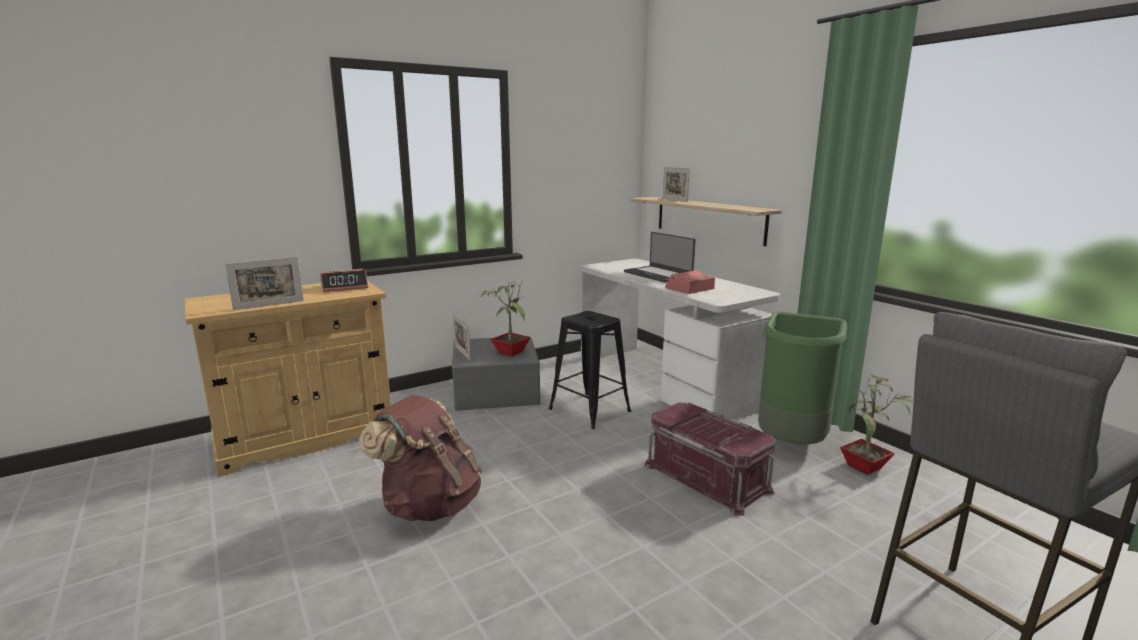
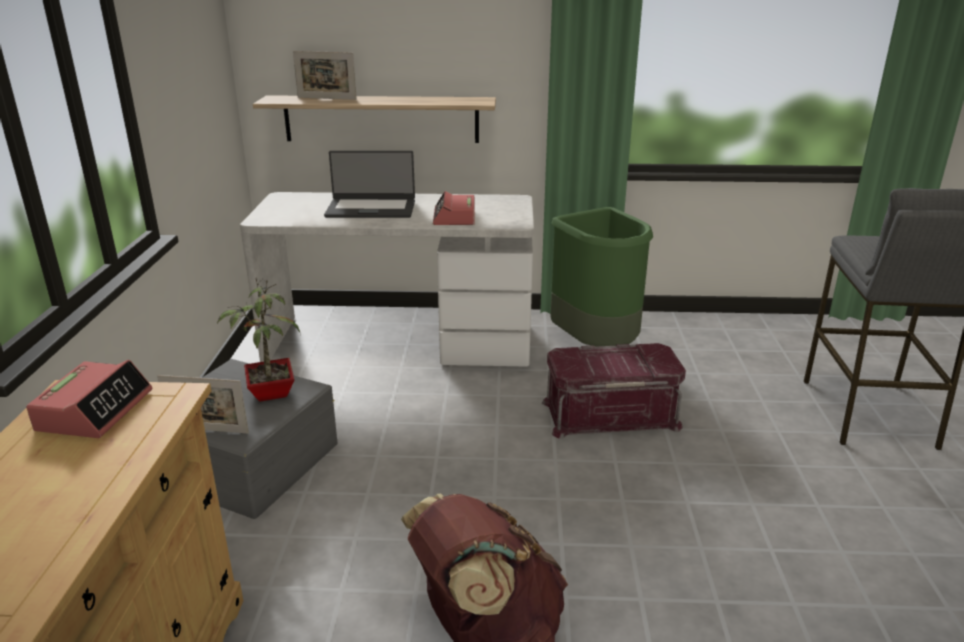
camera: 55 degrees left, 10 degrees up
picture frame [225,257,304,311] -> none
black stool [549,311,631,429] -> none
potted plant [840,376,914,475] -> none

